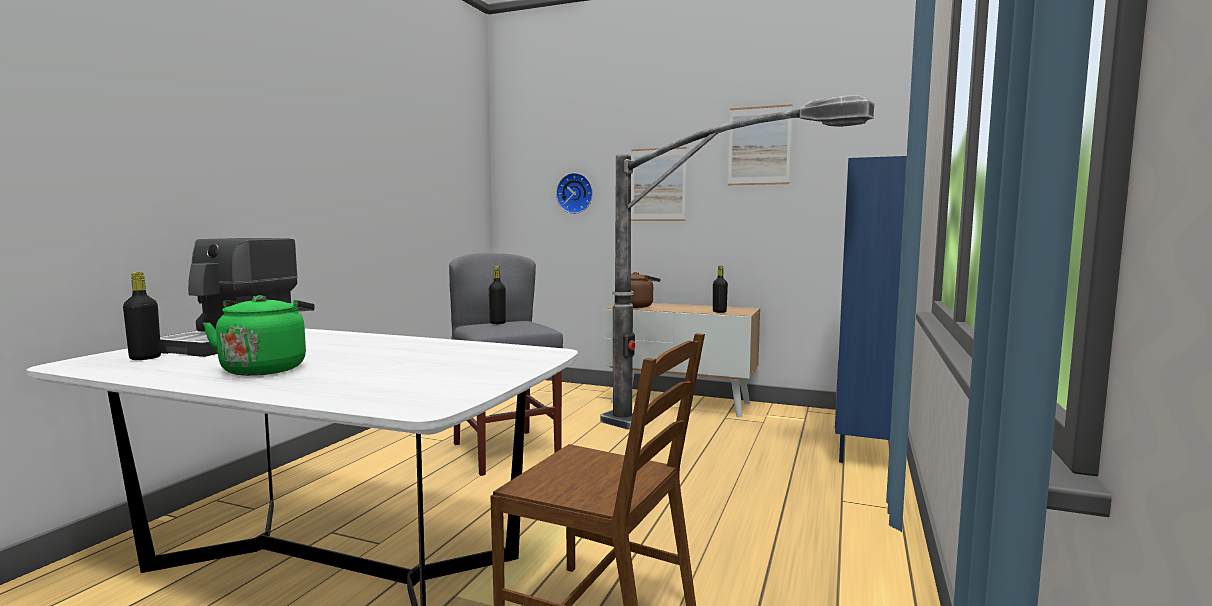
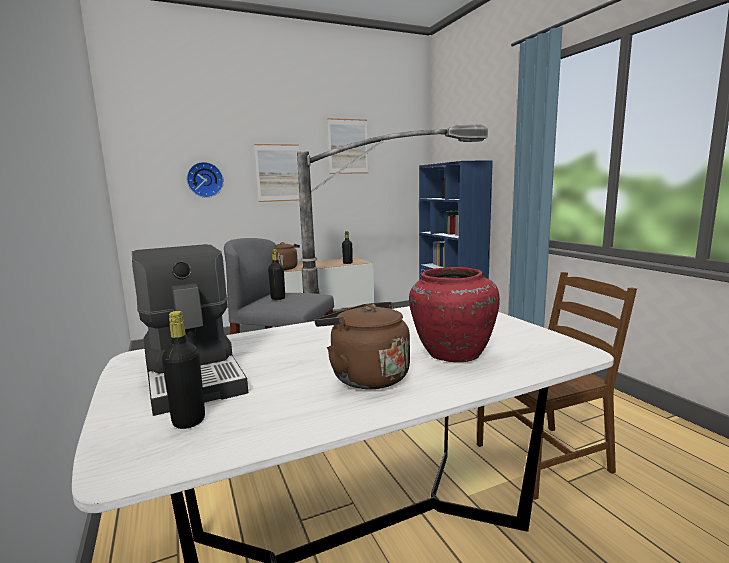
camera: 45 degrees left, 5 degrees up
green kettle [203,295,315,376] -> brown kettle [315,302,410,389]
none -> red vase [409,267,500,362]

